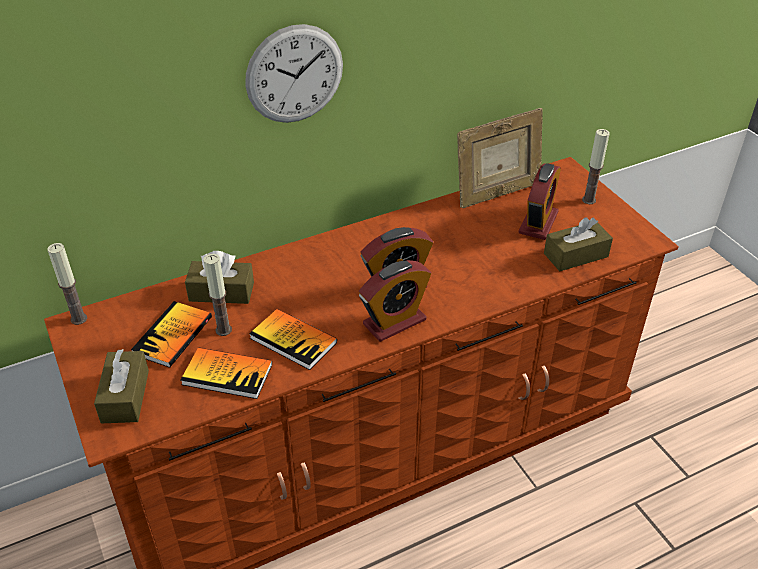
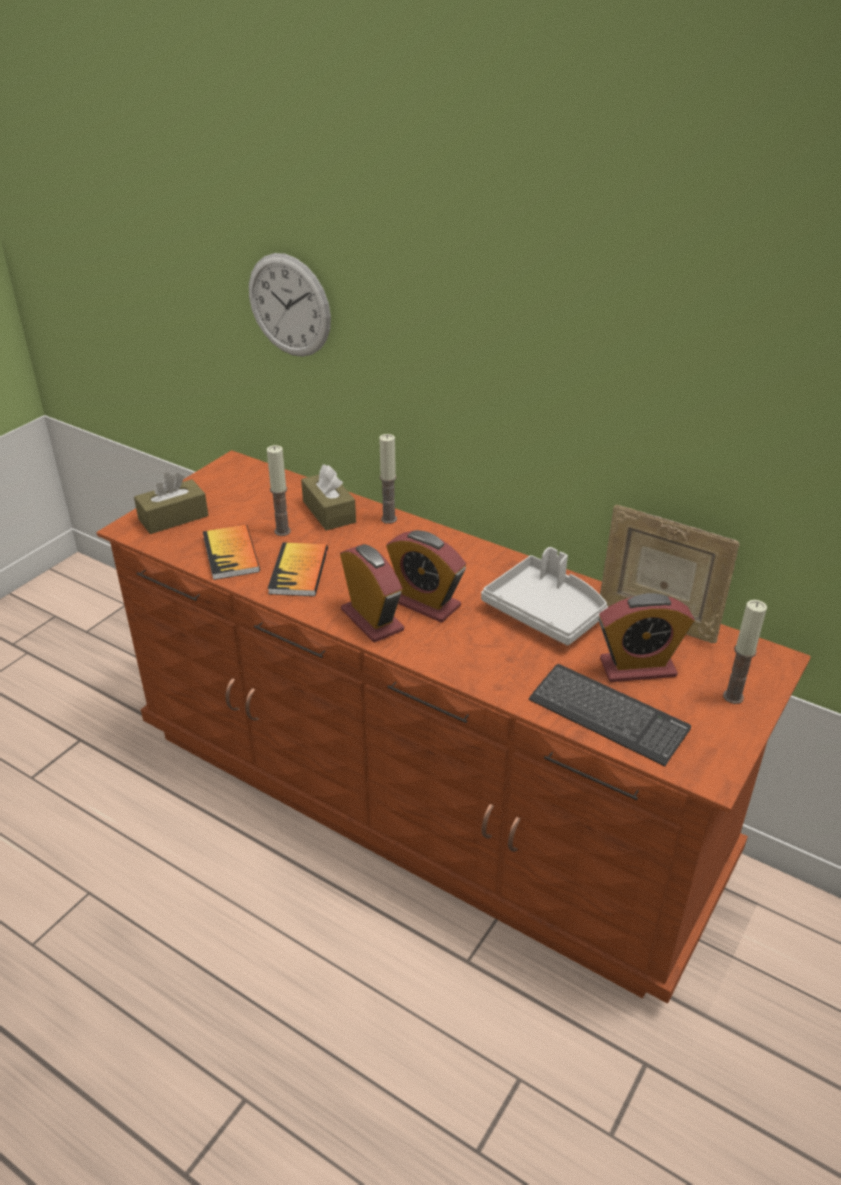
camera: 60 degrees right, 5 degrees down
candle [47,243,87,325] -> candle moved to [379,434,397,524]
book [131,301,212,368] -> none
wall clock [245,24,343,123] -> wall clock moved to [249,253,331,357]
alarm clock [359,260,431,342] -> alarm clock turned 150 degrees counterclockwise [340,544,404,643]
brown tissue box [544,217,613,271] -> keyboard [529,664,691,766]
none -> grey tray [481,547,608,645]

